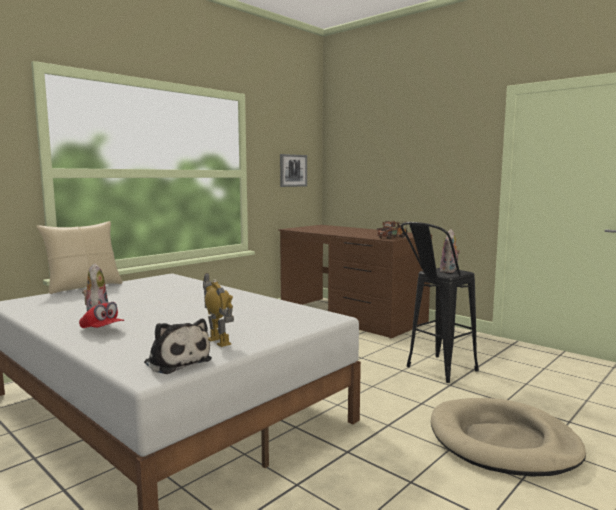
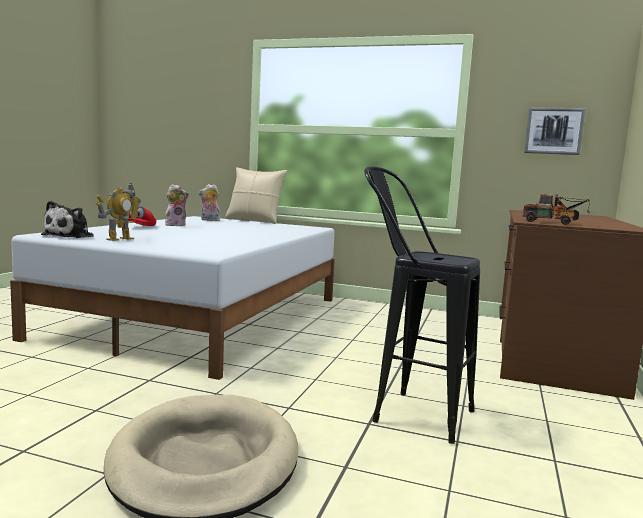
camera: 65 degrees right, 0 degrees up
plush toy [440,229,460,273] -> plush toy moved to [198,184,221,221]

